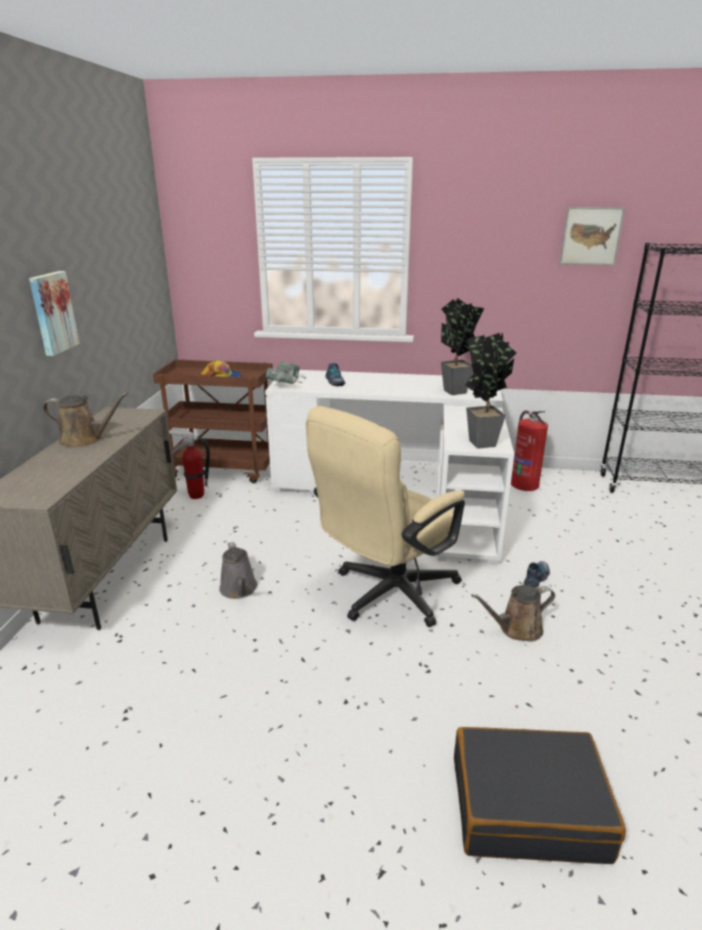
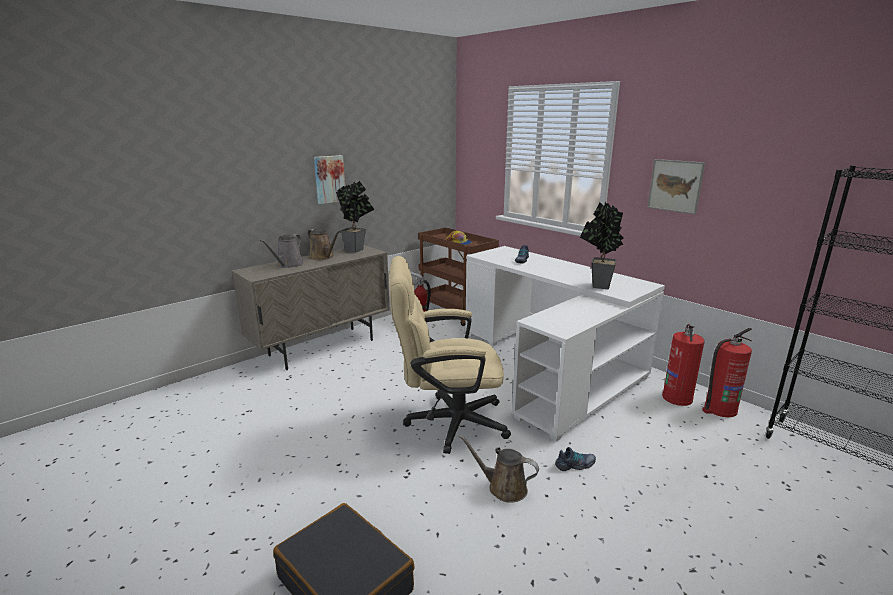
camera: 40 degrees right, 5 degrees down
grey watering can [219,542,257,599] -> grey watering can moved to [260,234,304,268]
power drill [266,361,306,384] -> none
potted plant [465,332,516,449] -> potted plant moved to [336,181,375,253]
picture [559,207,625,265] -> picture moved to [647,159,705,214]
none -> fire extinguisher [702,328,752,417]

